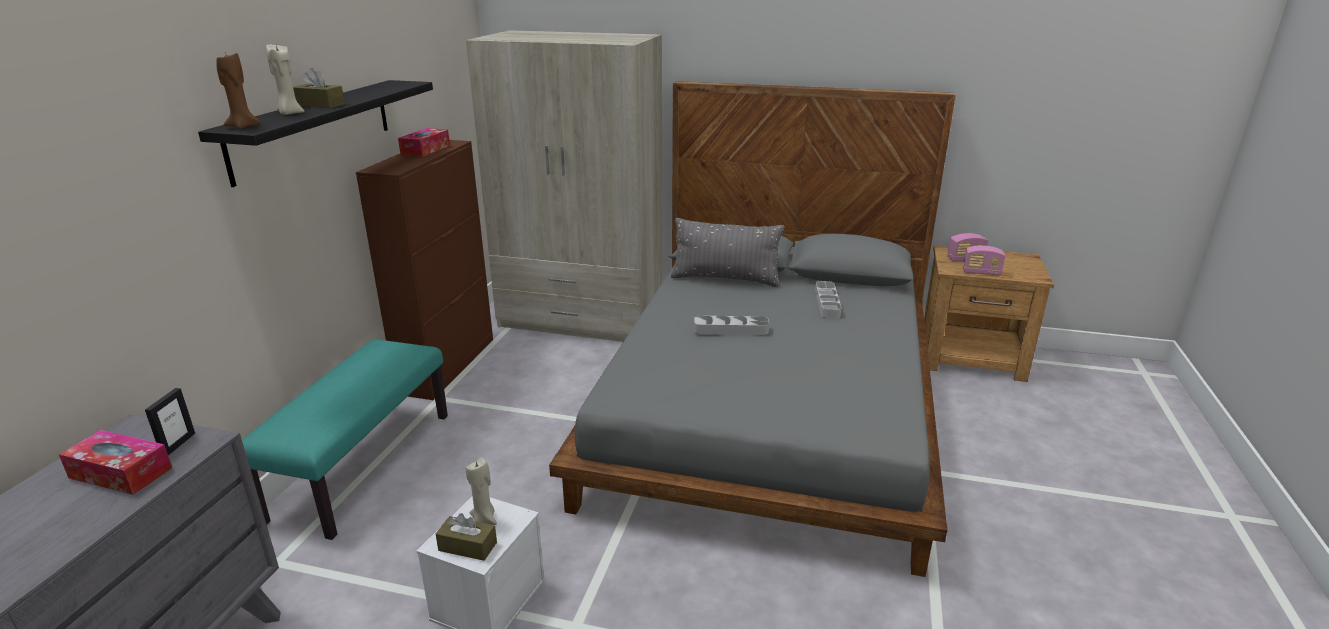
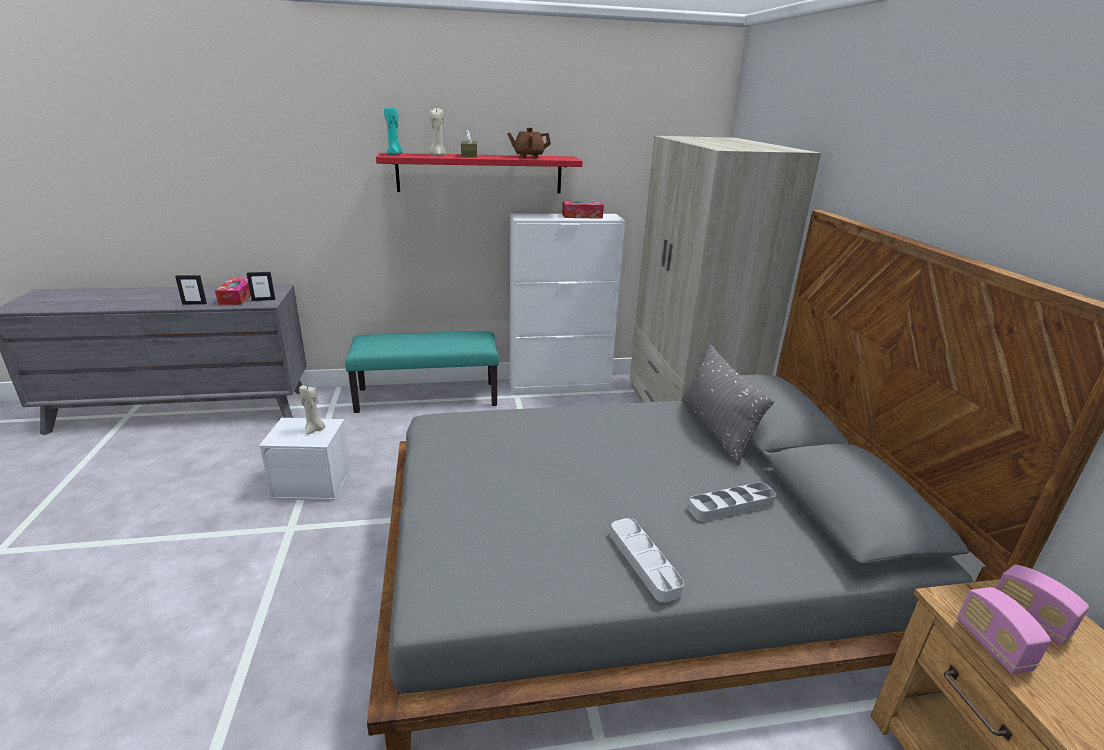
camera: 65 degrees right, 0 degrees up
black shelf [198,80,433,187] -> red shelf [376,153,583,193]
brown candle [216,52,261,129] -> turquoise candle [384,105,402,155]
brown cabinet [356,140,493,400] -> white cabinet [510,214,625,395]
brown tissue box [436,513,497,561] -> none
grey tray [694,316,769,334] -> grey tray moved to [610,518,684,603]
none -> picture frame [175,275,207,305]
none -> brown teapot [507,128,551,158]

